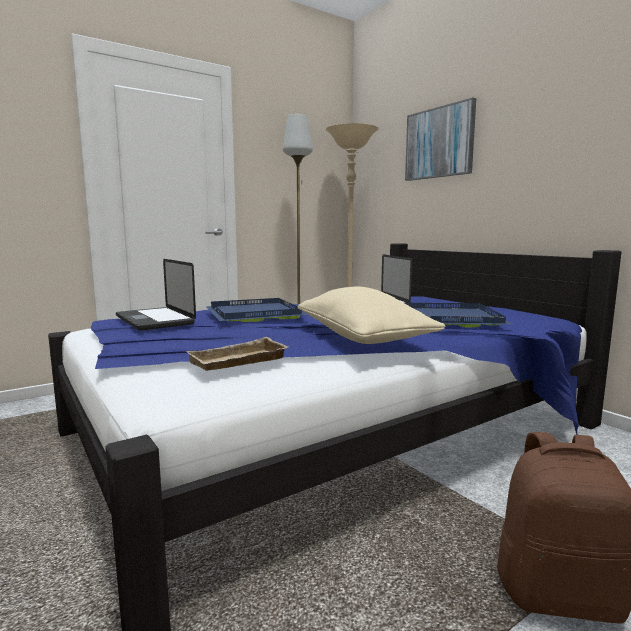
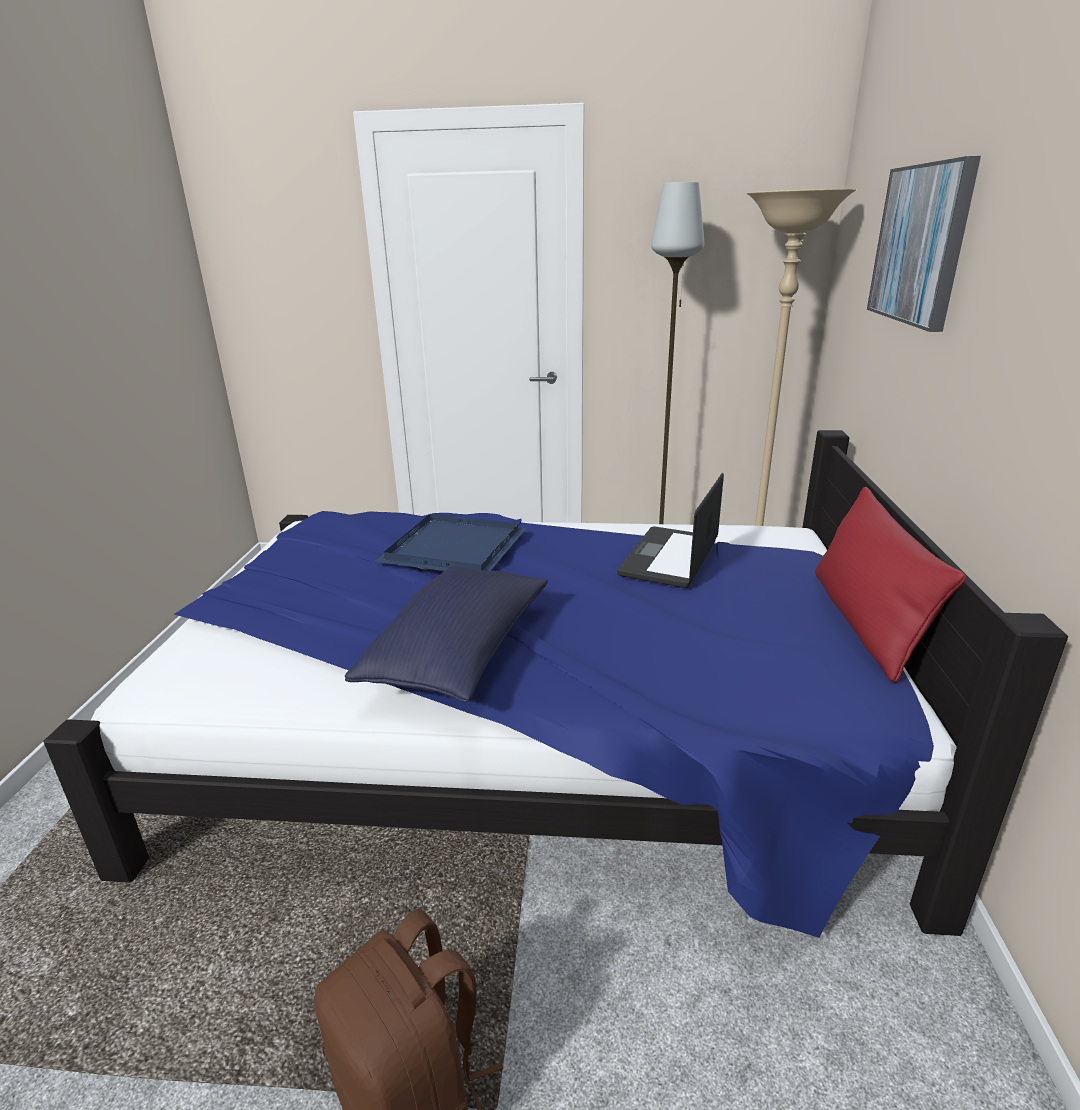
camera: 40 degrees right, 15 degrees up
laptop [116,259,196,331] -> none
beige tray [186,337,289,371] -> none
beige pillow [298,286,446,344] -> blue pillow [345,566,548,702]
blue tray [406,303,514,328] -> none
none -> red pillow [815,487,966,683]

